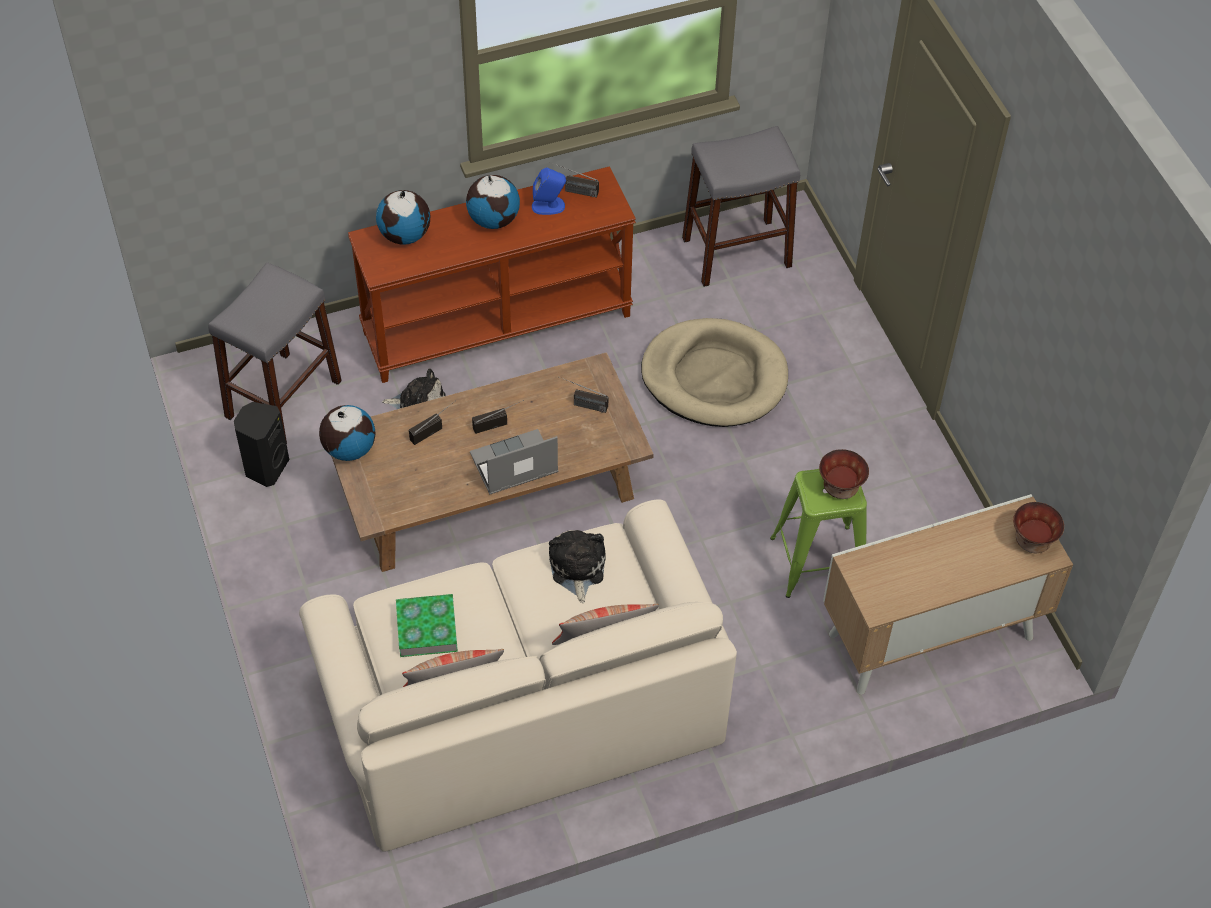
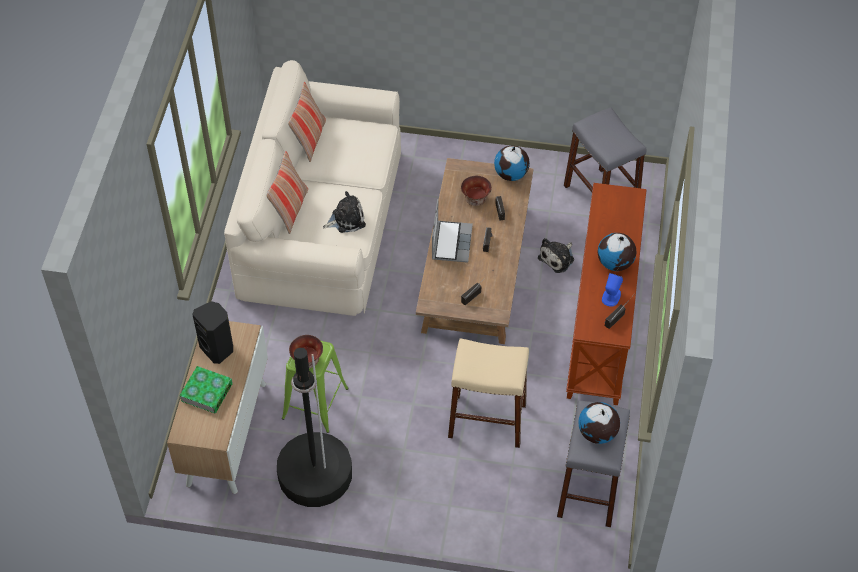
camera: 120 degrees right, 0 degrees up
black speaker [234,402,289,487] -> black speaker moved to [192,301,233,364]
globe [376,190,430,245] -> globe moved to [578,402,620,444]
book [396,594,458,657] -> book moved to [179,366,233,414]
plush toy [549,530,606,603] -> plush toy turned 45 degrees counterclockwise [323,191,366,233]
beige dog bed [641,318,788,427] -> beige stool [448,338,529,448]
bowl [1013,502,1064,553] -> bowl moved to [461,176,492,206]
none -> black floor lamp [277,348,352,507]

